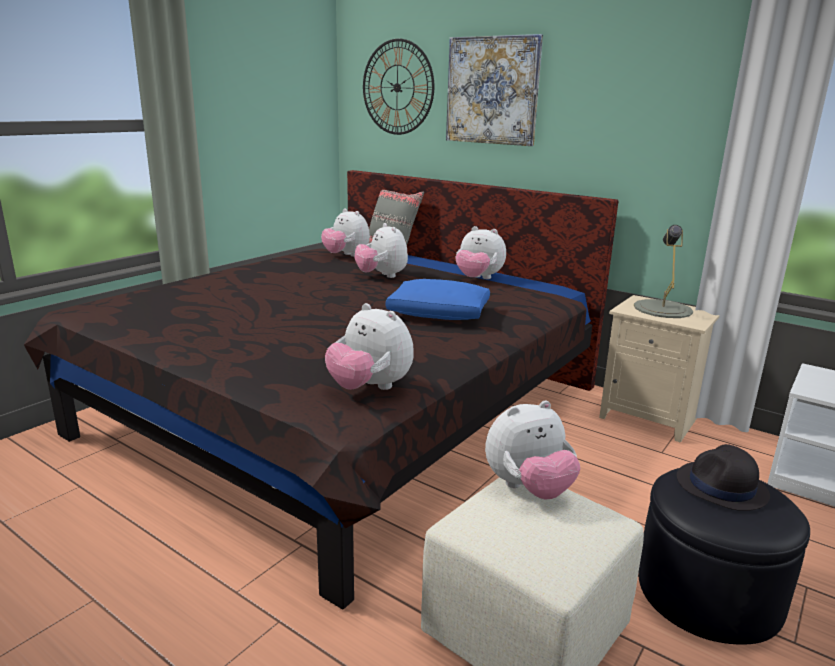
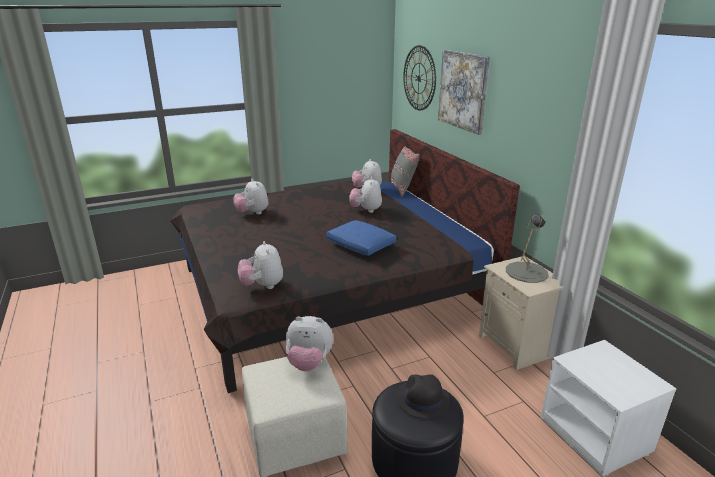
camera: 30 degrees right, 5 degrees up
plush toy [456,226,506,279] -> plush toy moved to [233,179,268,214]

